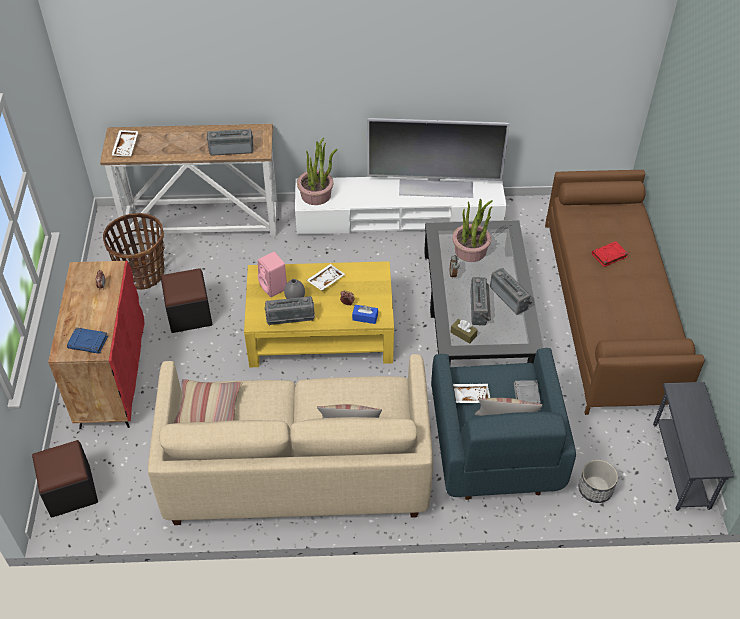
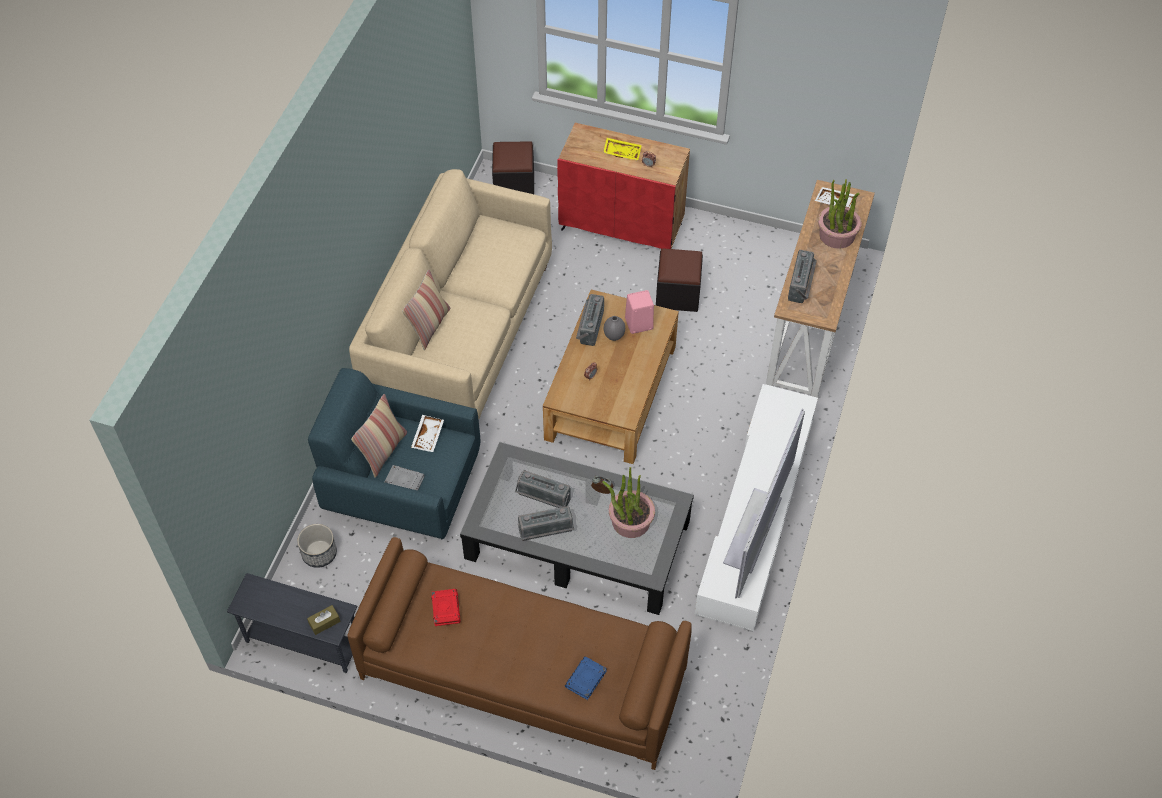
camera: 110 degrees right, 5 degrees up
blue book [67,327,108,354] -> blue book moved to [565,656,607,700]
basket [103,213,165,290] -> none
pillow [173,379,243,424] -> none
yellow coffee table [244,261,394,367] -> brown coffee table [543,289,679,464]
potted plant [297,138,338,205] -> potted plant moved to [818,179,862,249]
white tray [307,264,346,291] -> none
blue tissue box [352,305,378,324] -> none
brown tissue box [451,319,478,344] -> brown tissue box moved to [307,605,341,635]
red book [592,241,628,267] -> red book moved to [431,589,461,626]
none -> yellow tray [603,138,642,161]

